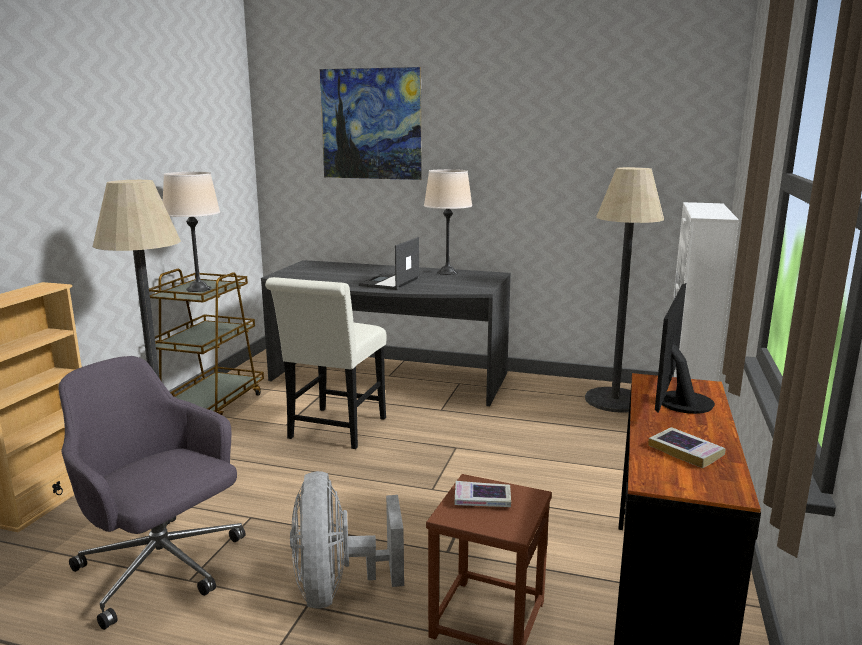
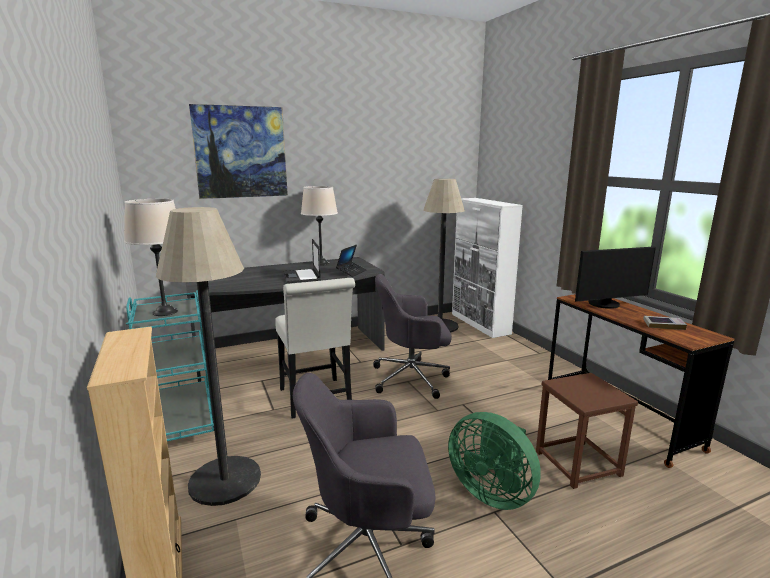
camera: 40 degrees left, 0 degrees up
brown cart [149,269,264,415] -> turquoise cart [126,290,214,441]
grey fan [290,471,404,609] -> green fan [448,412,541,510]
book [455,481,511,507] -> none
monitor [655,283,715,414] -> monitor turned 90 degrees counterclockwise [575,246,656,309]
none -> laptop [336,245,367,277]
none -> grey office chair [373,274,452,399]

